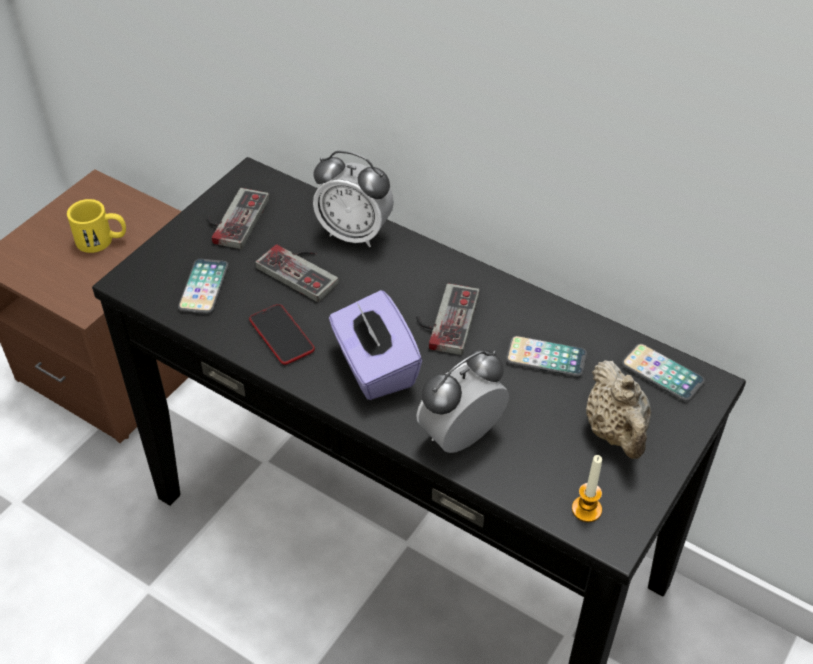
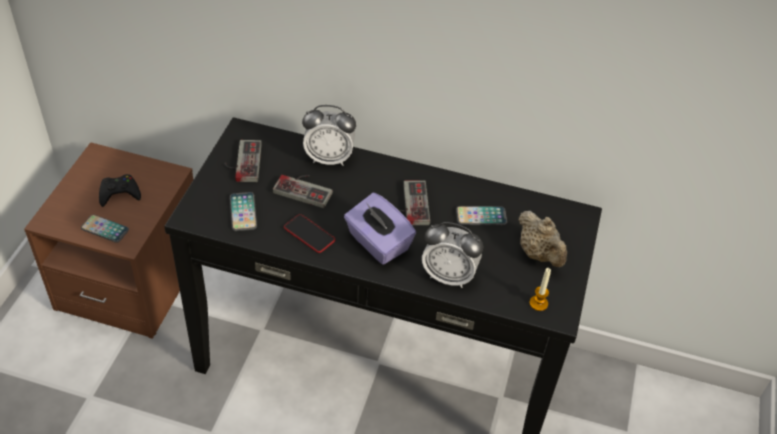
camera: 20 degrees left, 0 degrees up
yellow mug [67,199,126,253] -> black game controller [99,174,141,207]
alarm clock [416,349,509,453] -> alarm clock turned 105 degrees counterclockwise [422,222,483,288]
phone [622,344,705,401] -> phone moved to [81,215,129,243]

